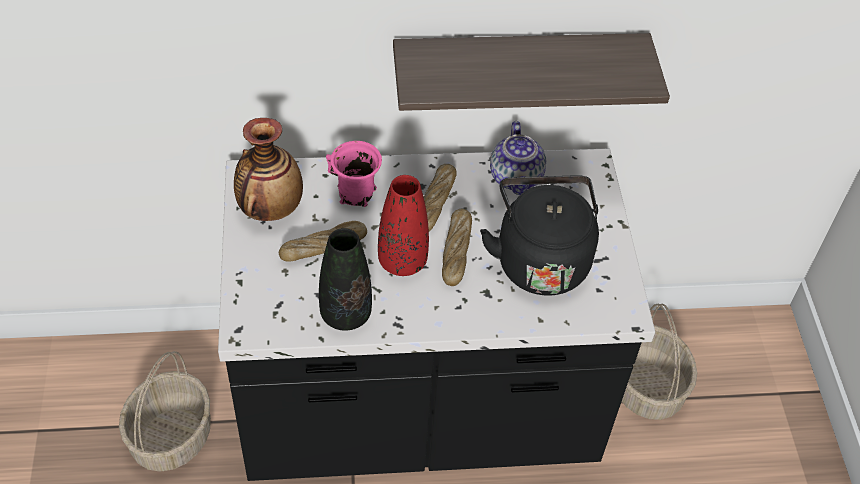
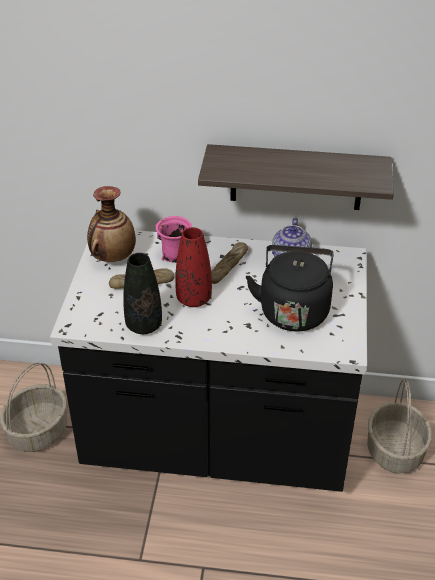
camera: 15 degrees right, 10 degrees down
bread [442,209,472,286] -> none

